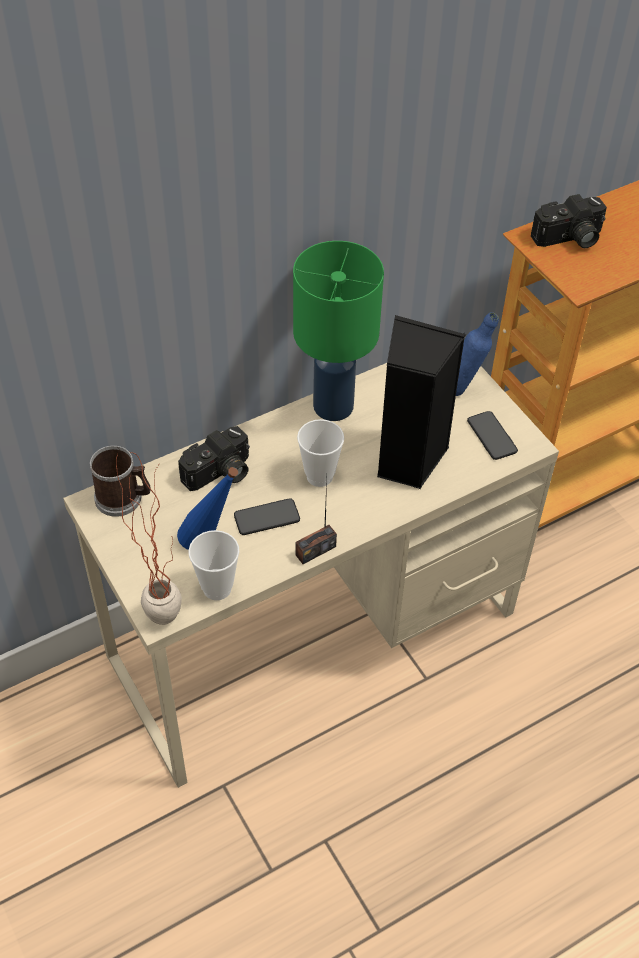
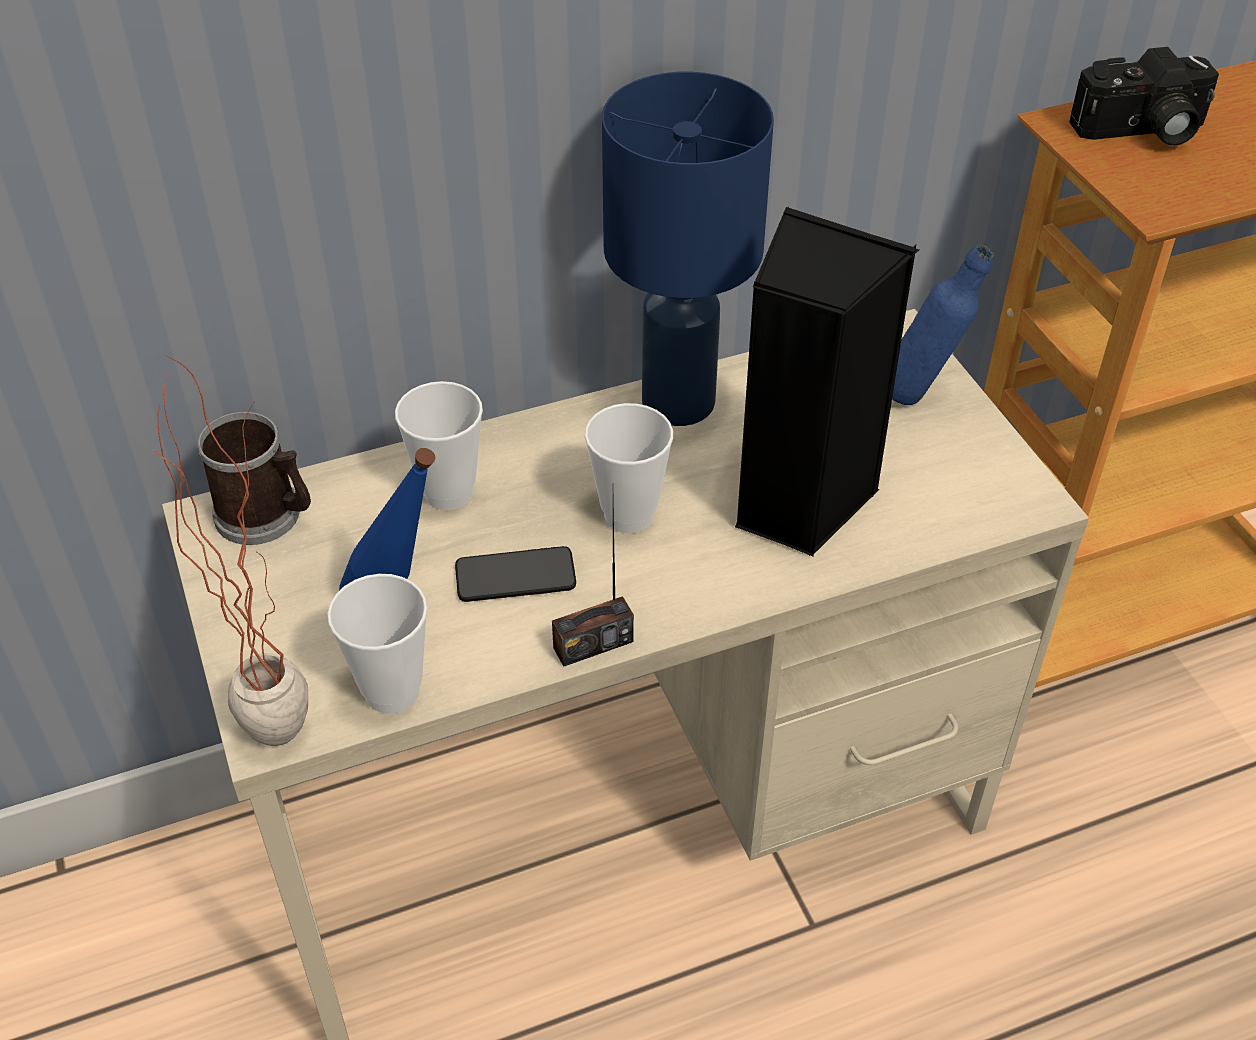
camera: 10 degrees right, 5 degrees down
camera [178,426,250,491] -> cup [395,381,483,510]
green table lamp [293,241,384,421] -> blue table lamp [602,72,774,426]
phone [467,411,518,460] -> none

